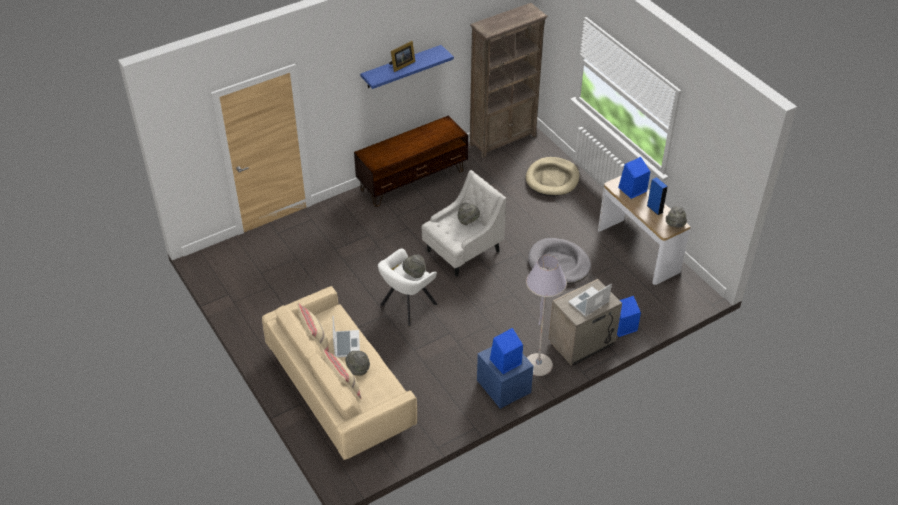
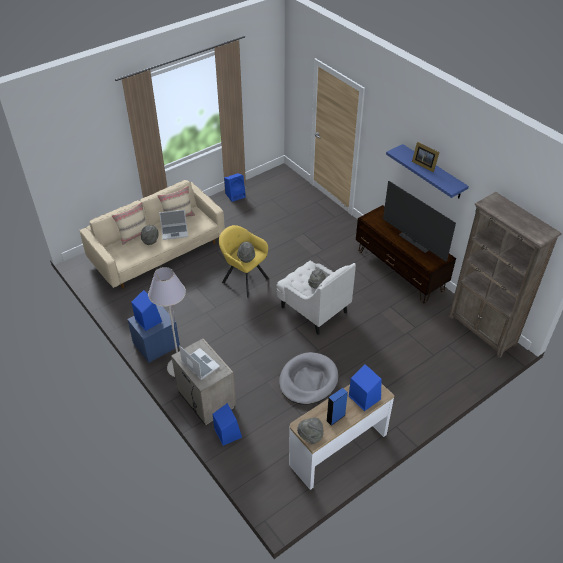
camera: 85 degrees right, 0 degrees up
white armchair [378,249,438,327] -> yellow armchair [219,225,269,298]
beige dog bed [526,157,579,196] -> none
none -> blue speaker [224,173,246,202]
none -> television [383,181,456,262]

